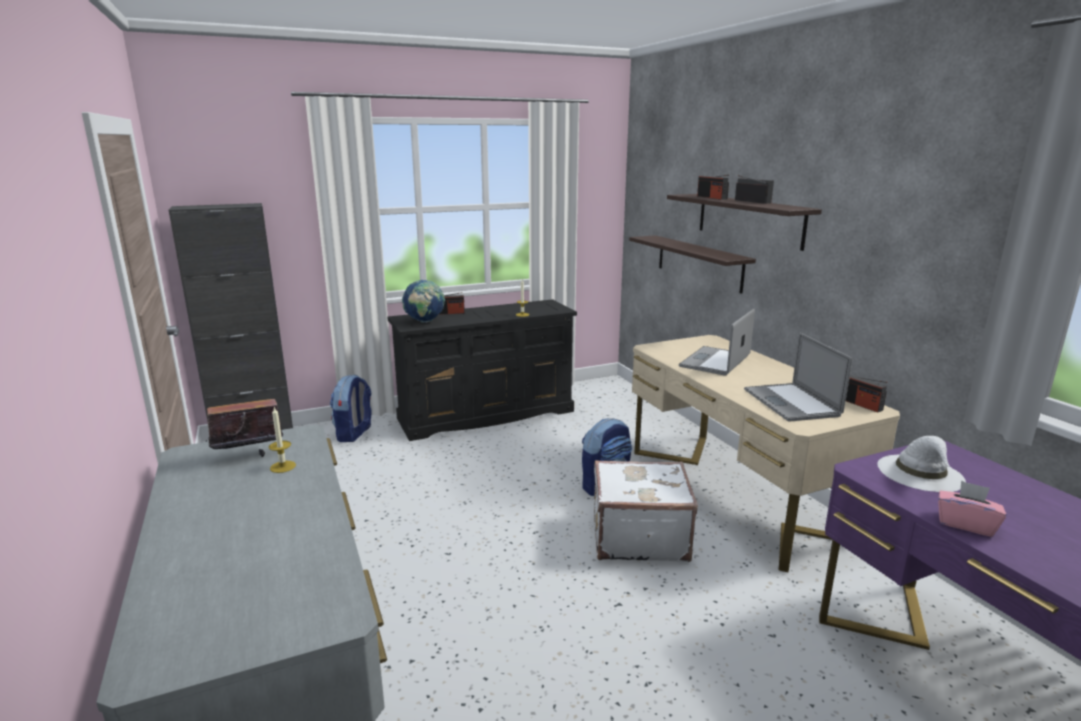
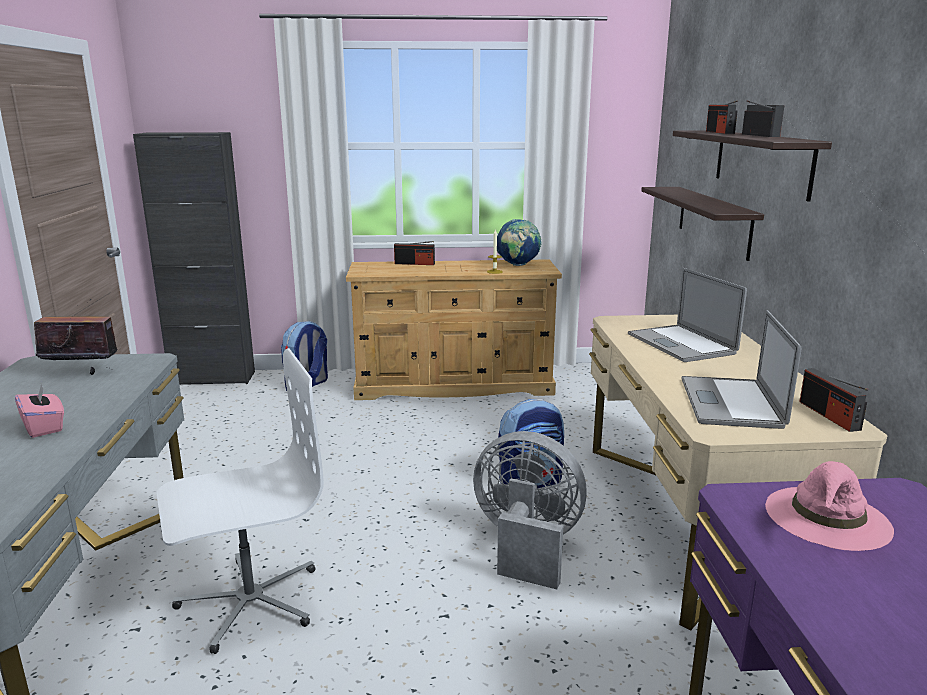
camera: 20 degrees right, 0 degrees up
candle [269,407,296,473] -> none
black dresser [388,299,577,441] -> beige dresser [346,259,562,400]
globe [402,280,445,323] -> globe moved to [497,219,542,266]
white suitcase [594,460,698,562] -> grey fan [473,431,587,589]
laptop [679,309,755,376] -> laptop turned 75 degrees counterclockwise [628,268,747,362]
white hat [877,436,966,492] -> pink hat [765,461,894,551]
pink tissue box [938,481,1006,537] -> pink tissue box moved to [15,382,64,438]
none -> white office chair [157,348,324,654]

